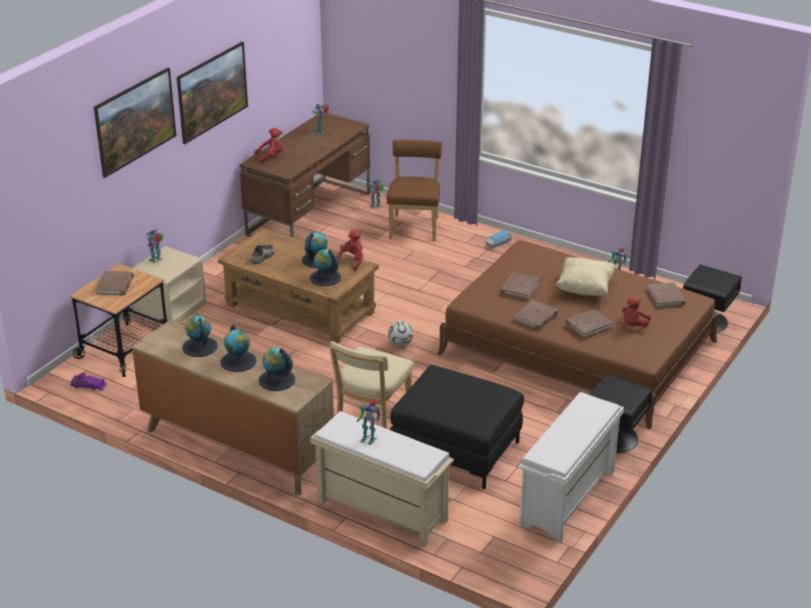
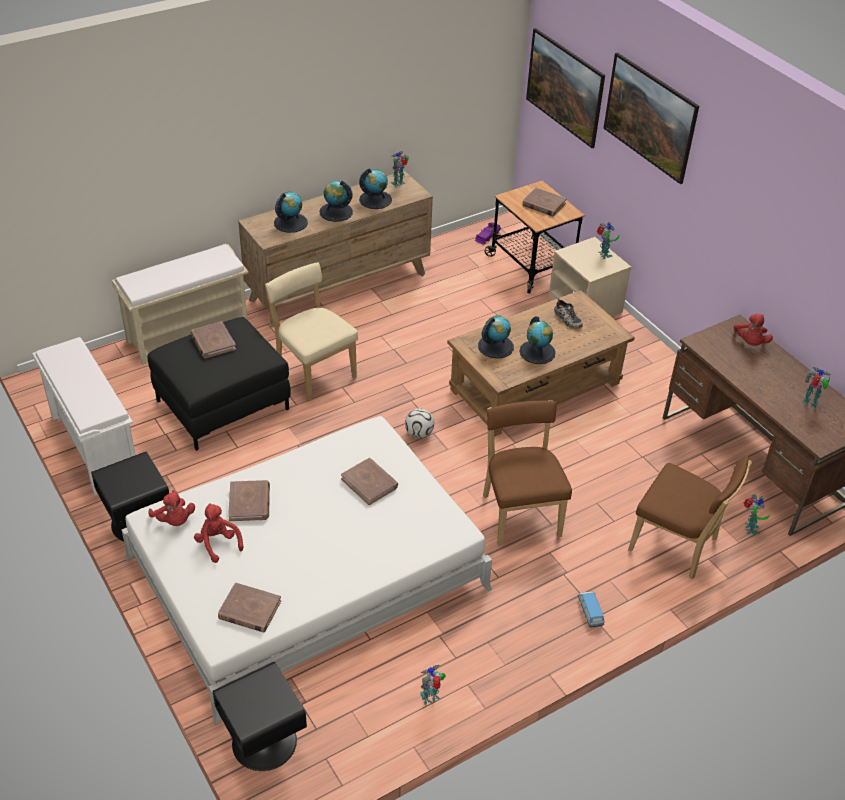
camera: 115 degrees right, 10 degrees up
picture [177,42,248,144] -> picture moved to [526,28,605,148]
red plush toy [337,229,363,271] -> red plush toy moved to [148,490,195,526]
toy robot [357,399,380,445] -> toy robot moved to [391,151,409,188]
brown bed [437,240,719,429] -> white bed [121,416,492,724]
brown book [513,300,558,330] -> brown book moved to [190,321,236,358]
beige pillow [556,257,616,296] -> none
none -> brown chair [483,400,572,546]

